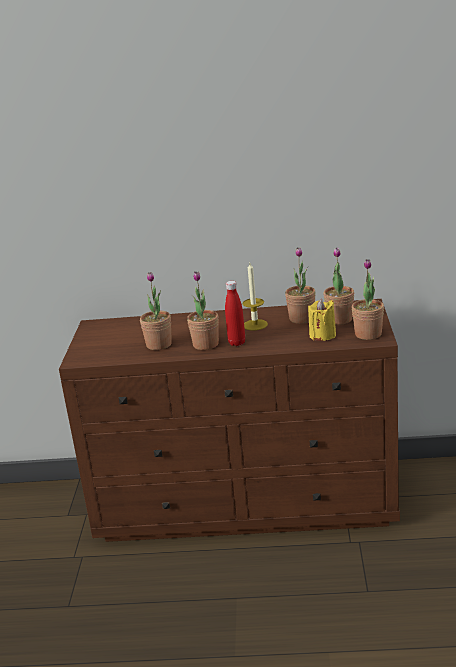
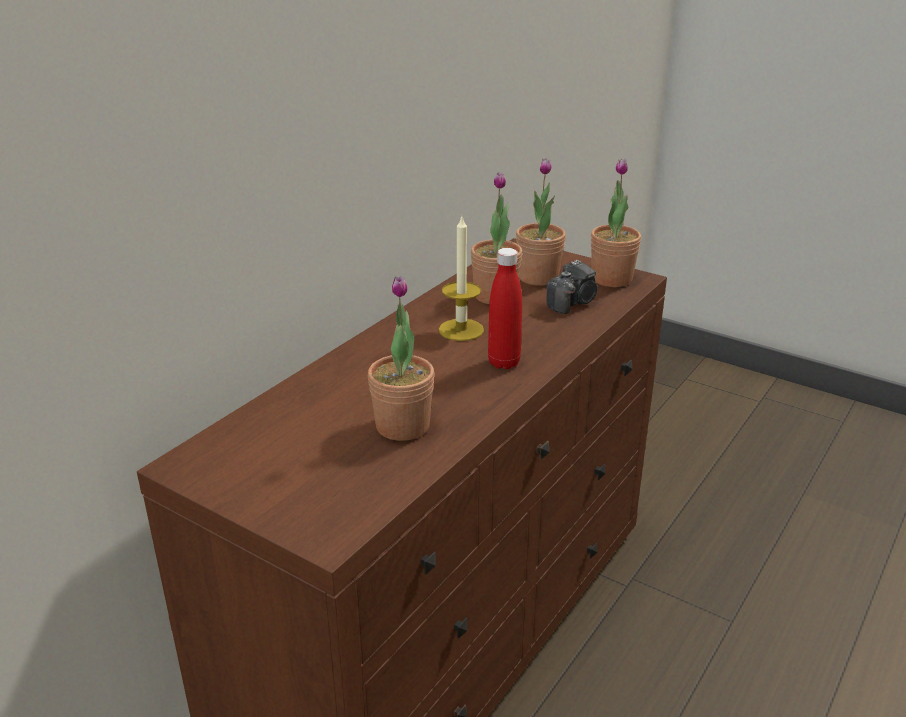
camera: 60 degrees left, 5 degrees up
potted plant [187,271,219,350] -> none
yellow candle [308,299,336,341] -> camera [546,260,598,314]

